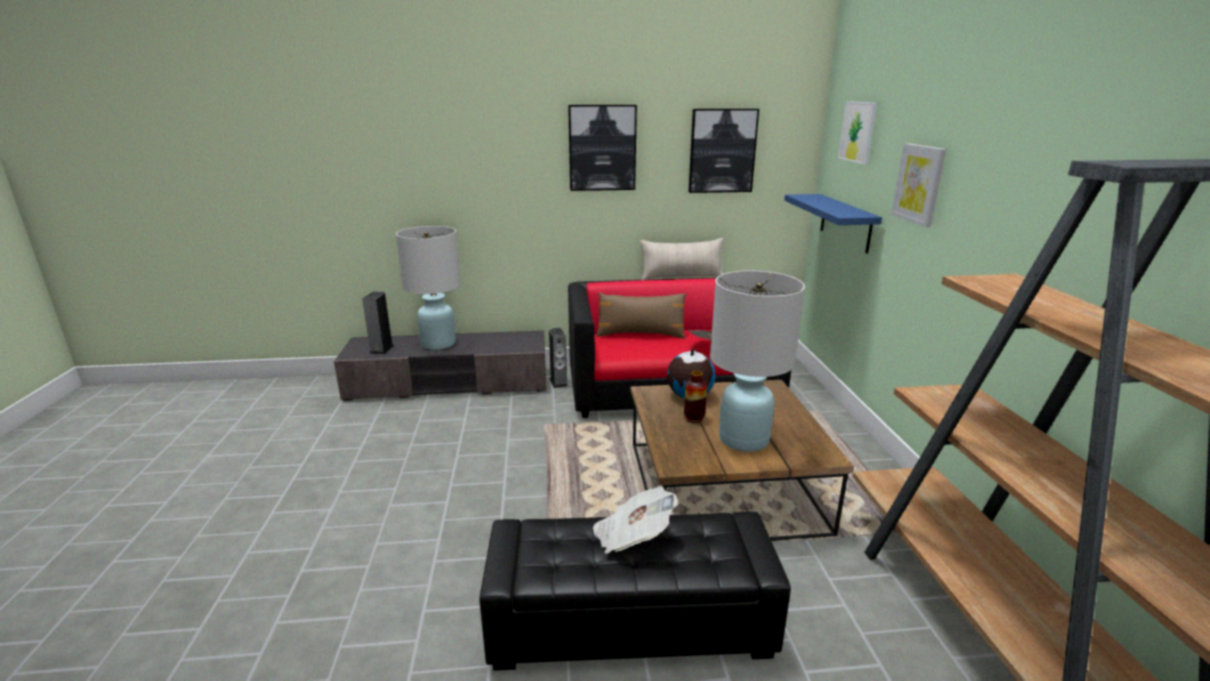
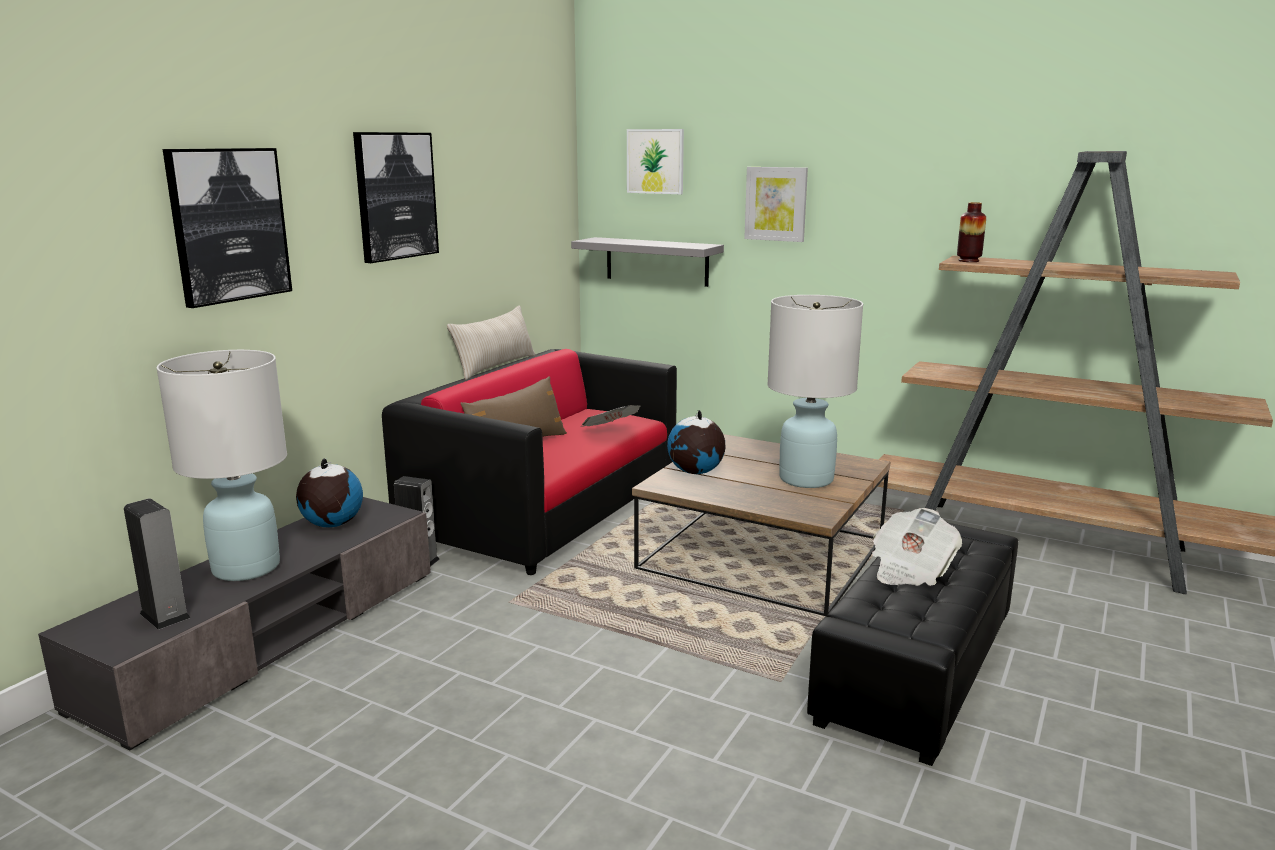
camera: 55 degrees left, 5 degrees down
vase [684,371,707,423] -> vase moved to [957,202,986,262]
picture [688,109,759,193] -> picture moved to [163,148,292,308]
blue shelf [784,194,882,254] -> grey shelf [571,237,724,287]
none -> globe [296,458,363,528]

